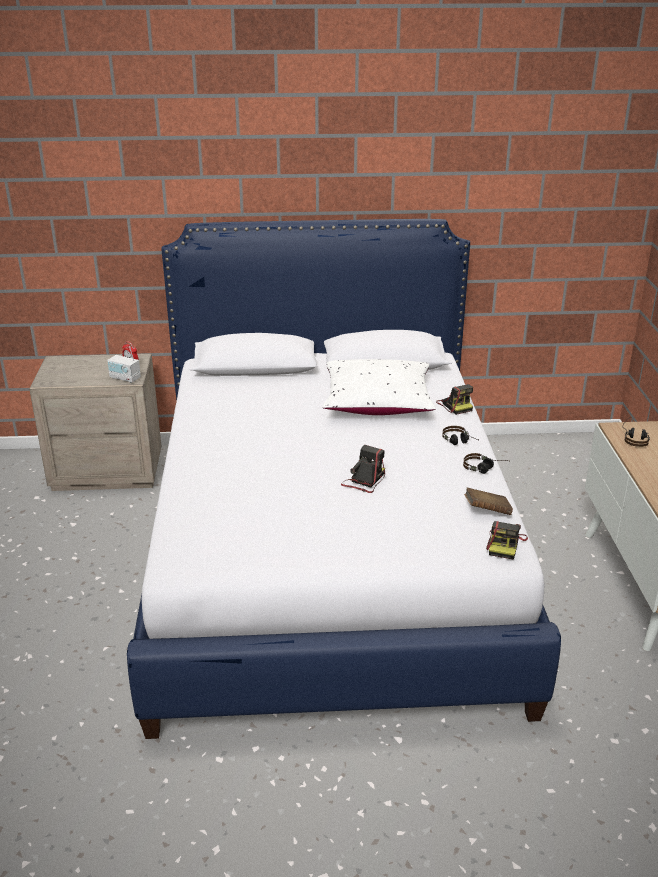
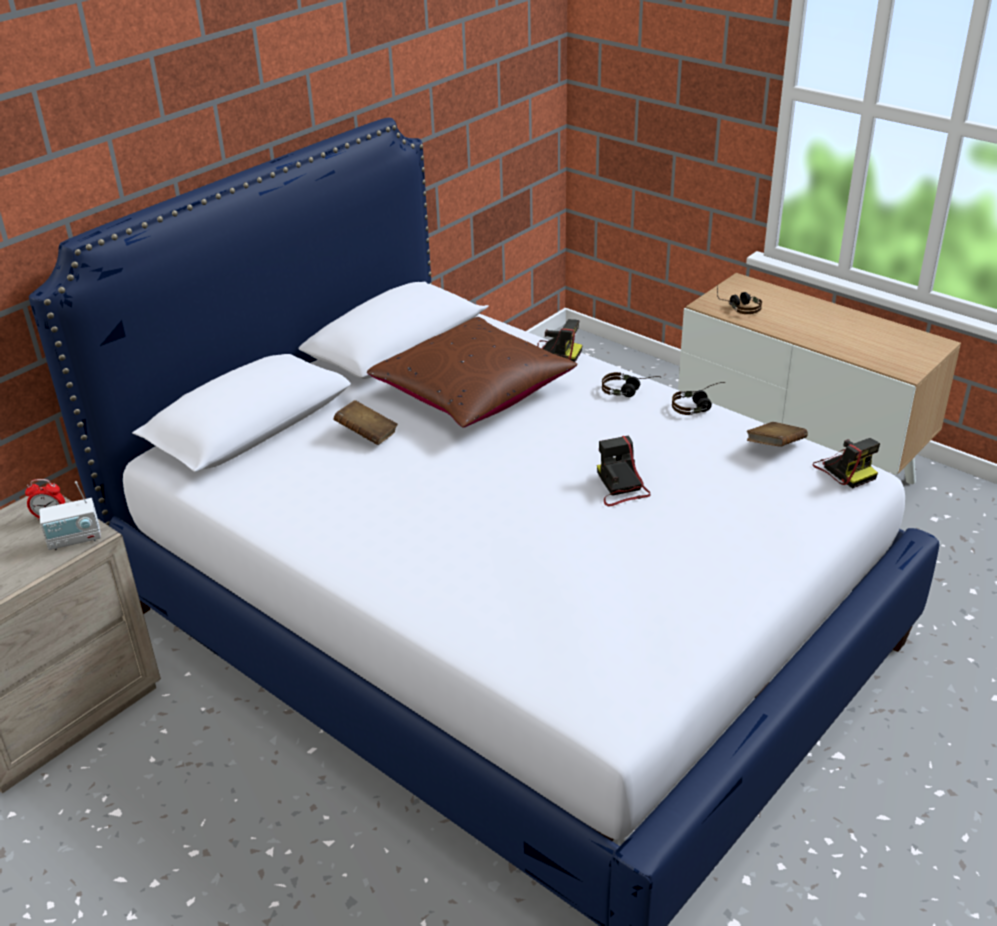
camera: 45 degrees left, 5 degrees up
white pillow [322,359,436,415] -> brown pillow [367,317,578,428]
none -> brown book [334,400,398,445]

